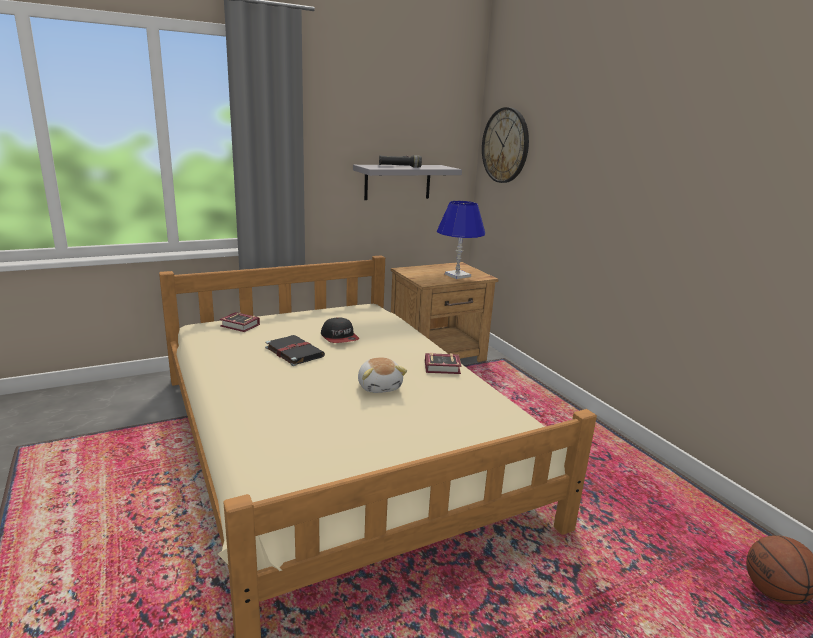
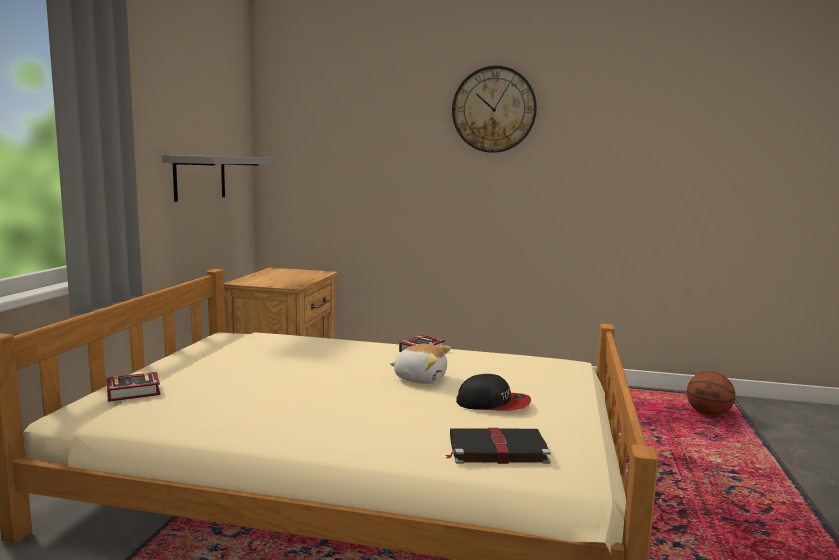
camera: 50 degrees left, 10 degrees down
black book [265,335,325,366] -> black book moved to [446,428,551,464]
cap [321,317,359,343] -> cap moved to [456,374,531,411]
black flashlight [379,155,422,168] -> none
blue table lamp [437,201,485,279] -> none
wall clock [482,107,529,183] -> wall clock moved to [452,66,537,153]

